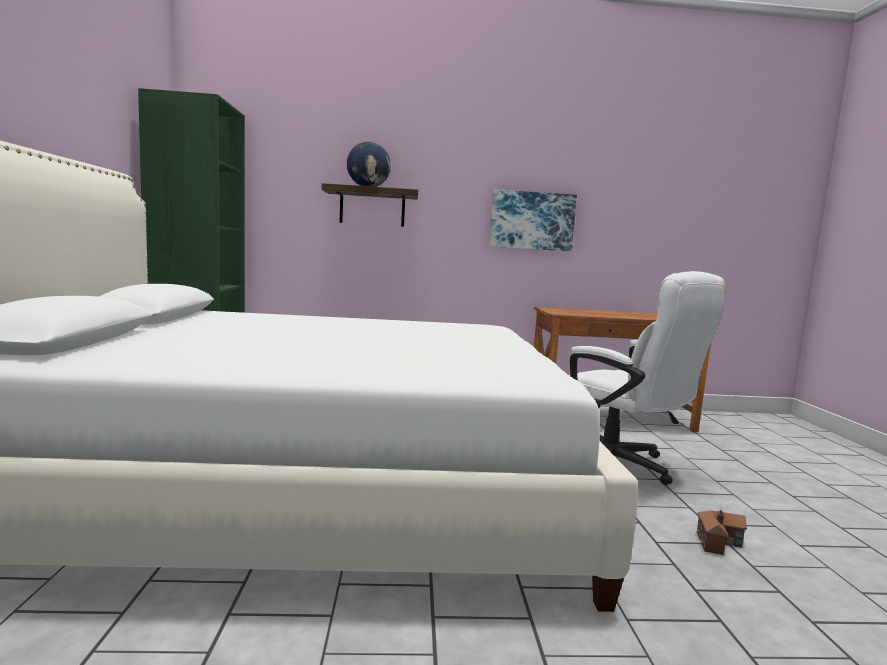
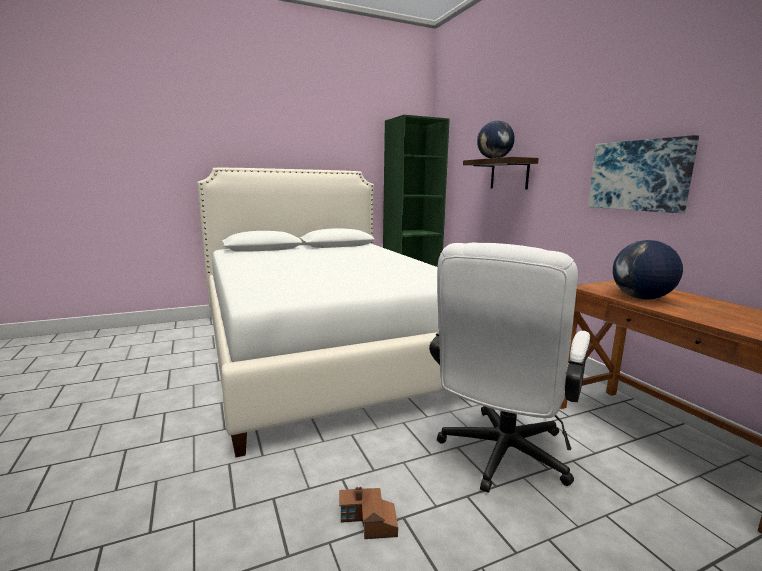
camera: 70 degrees right, 5 degrees up
none -> globe [613,240,683,299]

